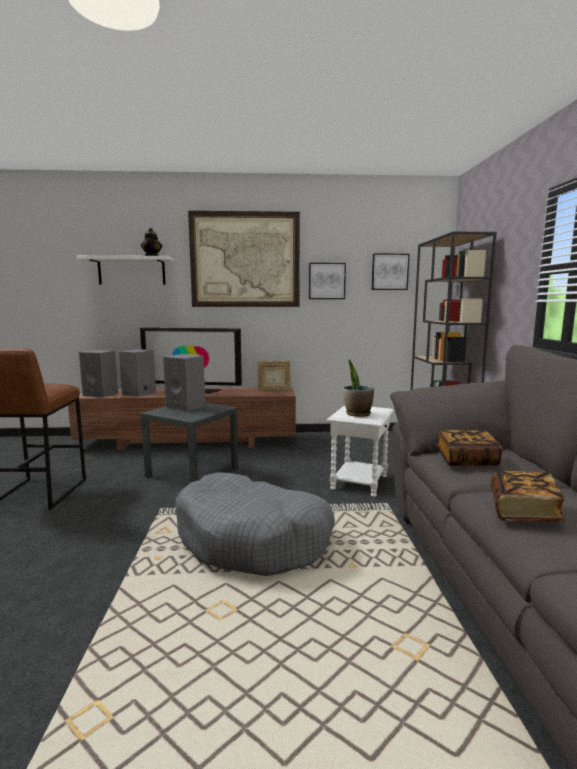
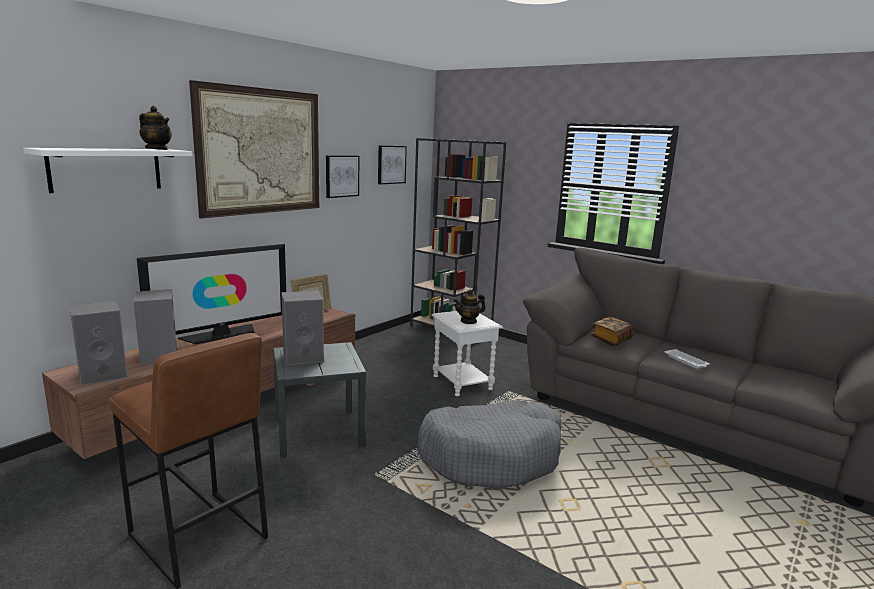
camera: 50 degrees left, 5 degrees up
potted plant [343,359,374,417] -> teapot [454,290,486,324]
book [491,471,565,522] -> white tray [665,349,710,369]

